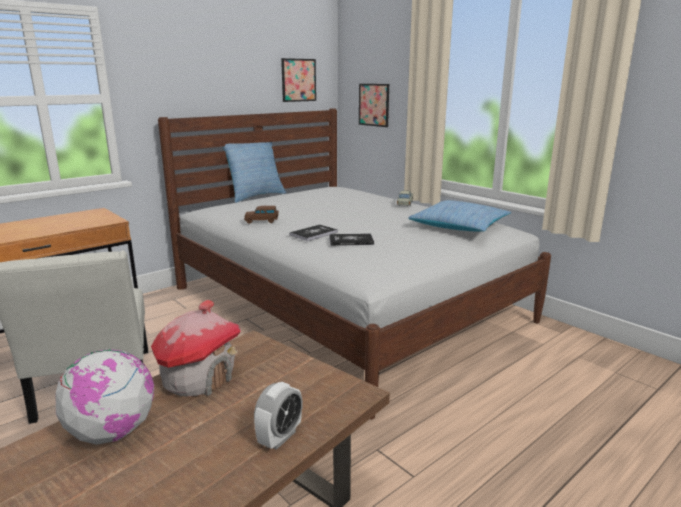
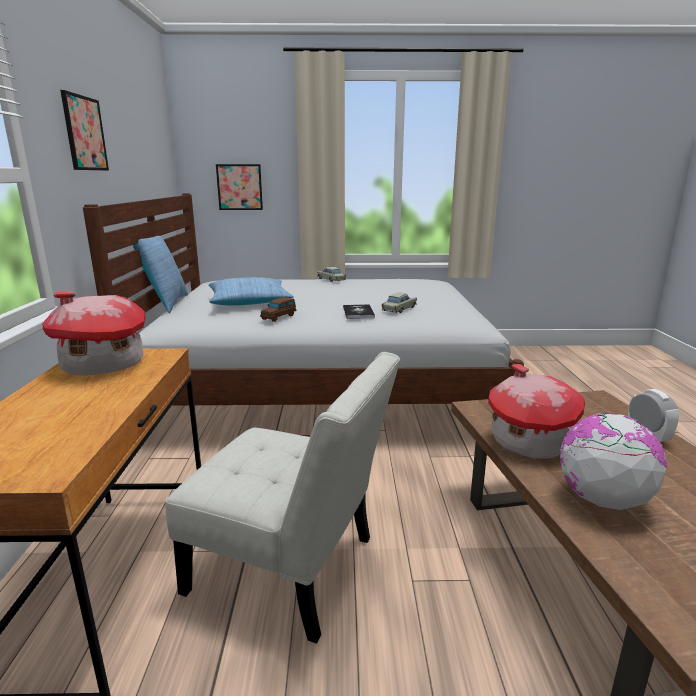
camera: 50 degrees left, 0 degrees up
picture [281,58,316,102] -> picture moved to [60,90,109,171]
book [329,233,374,246] -> beige toy car [382,293,417,313]
pillow [408,200,511,232] -> pillow moved to [209,277,294,306]
none -> toy house [42,291,146,375]

